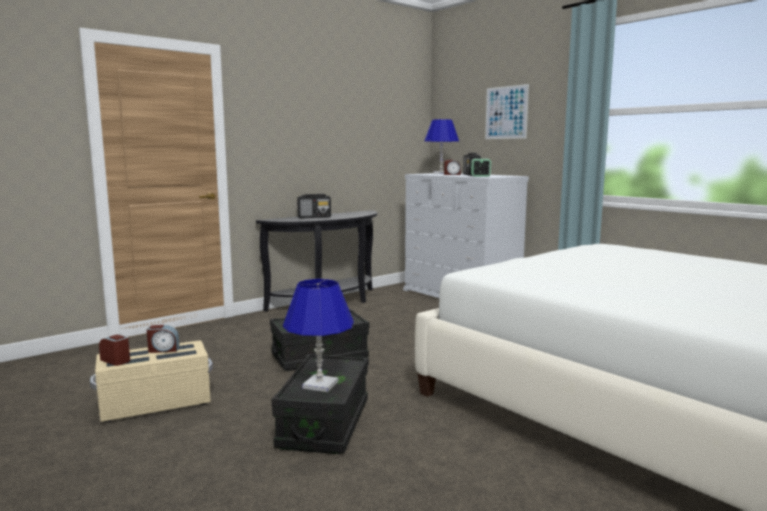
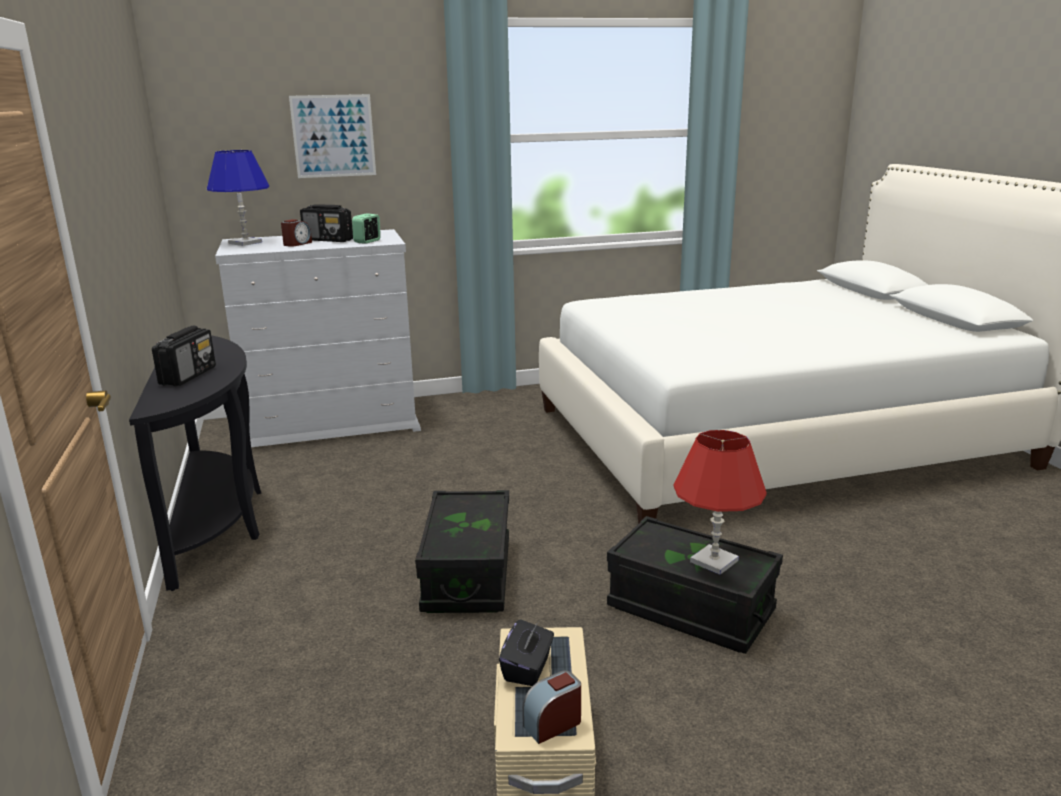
camera: 65 degrees left, 10 degrees up
alarm clock [147,325,180,353] -> black tissue box [499,619,554,686]
blue table lamp [283,279,354,392] -> red table lamp [673,430,767,575]

